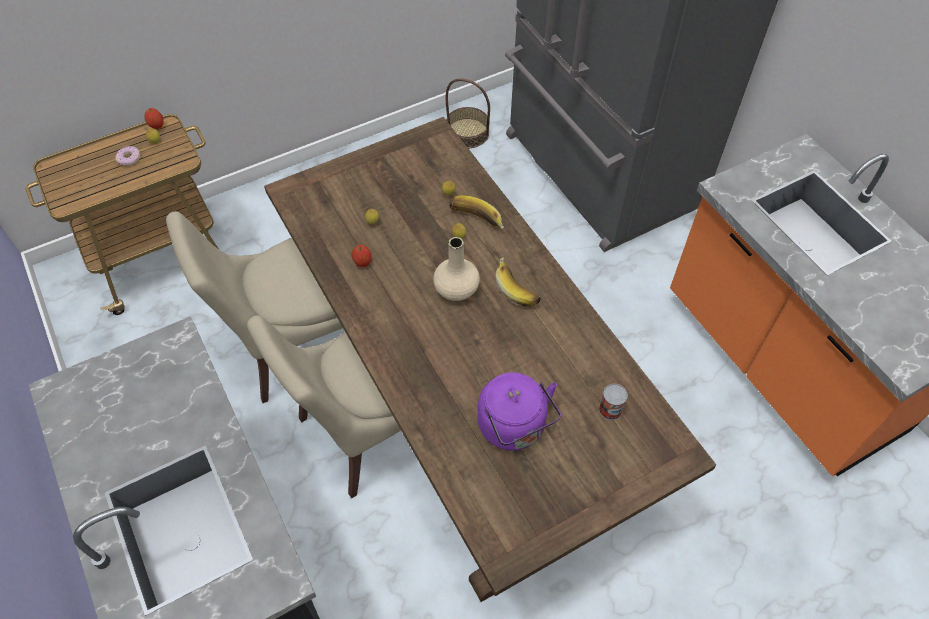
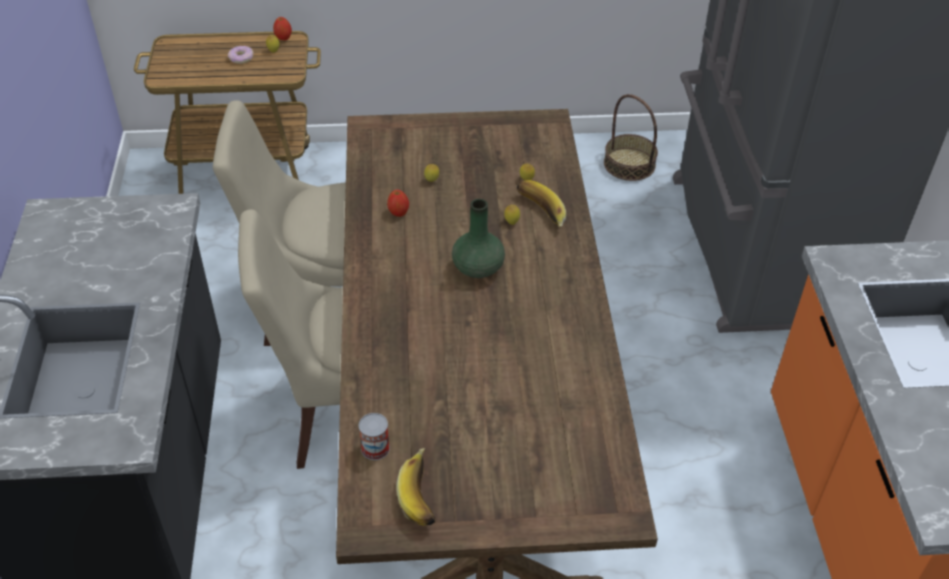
camera: 25 degrees right, 10 degrees down
beige vase [433,237,480,301] -> green vase [452,199,505,278]
purple kettle [478,372,561,451] -> none
banana [496,257,541,306] -> banana moved to [396,448,435,526]
can [599,384,628,420] -> can moved to [359,413,390,460]

